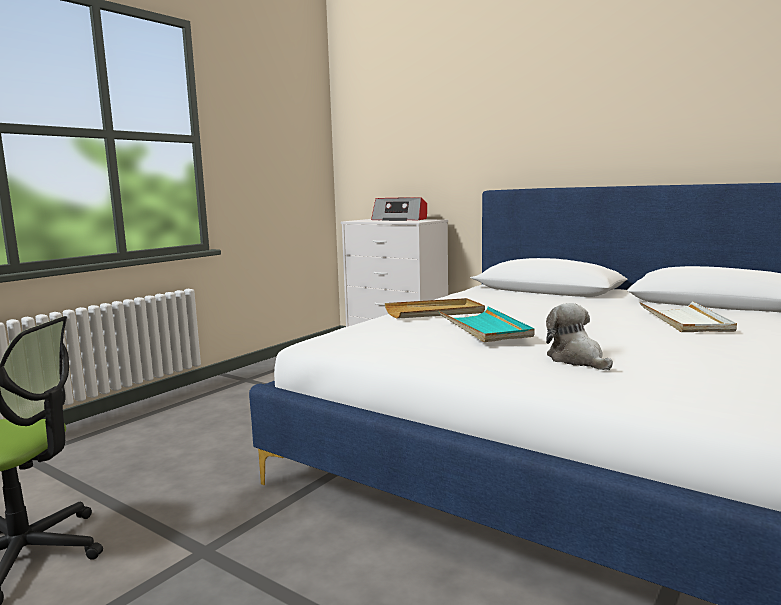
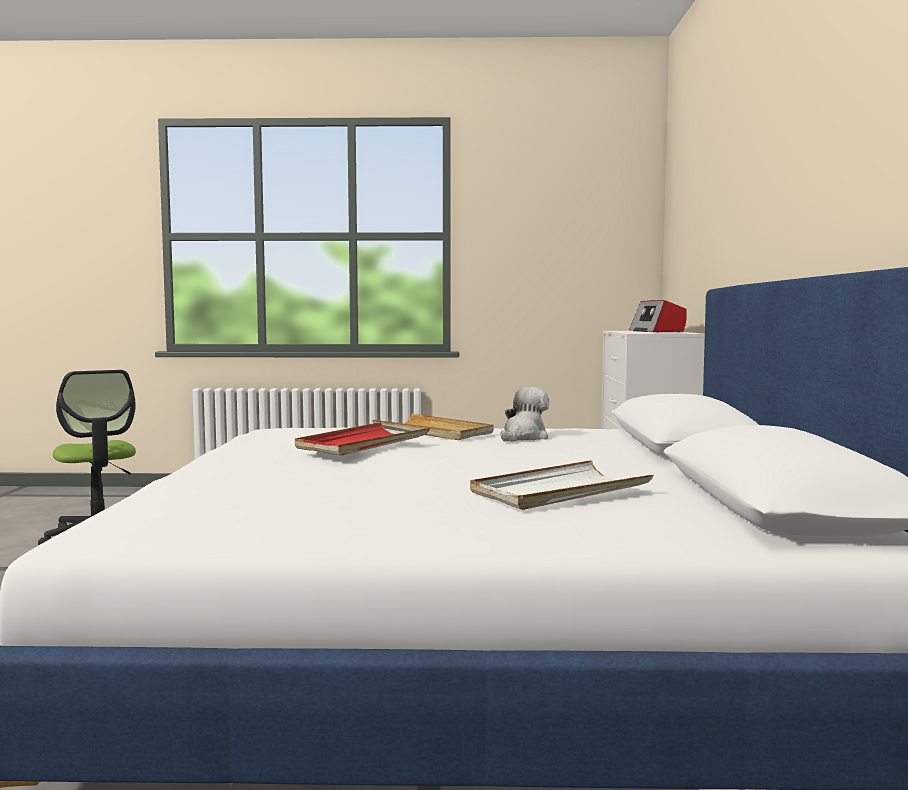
camera: 55 degrees right, 5 degrees down
turquoise tray [439,307,535,342] -> red tray [295,422,430,456]
plush toy [546,303,613,370] -> plush toy moved to [501,387,549,442]

